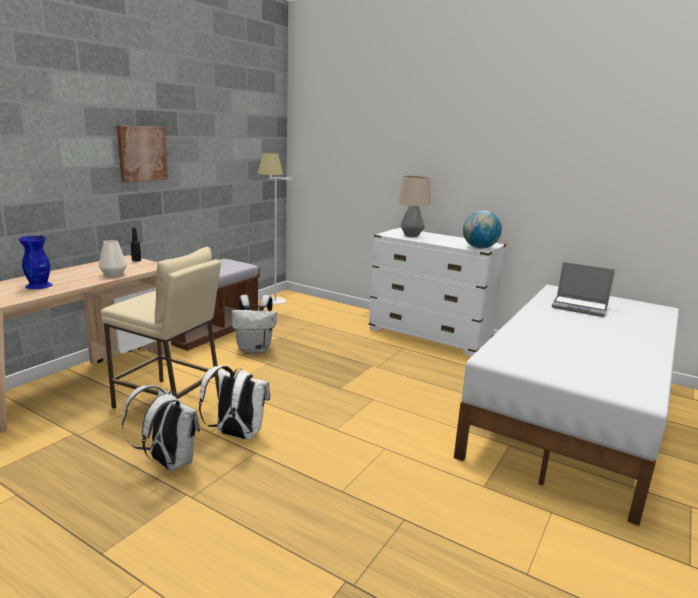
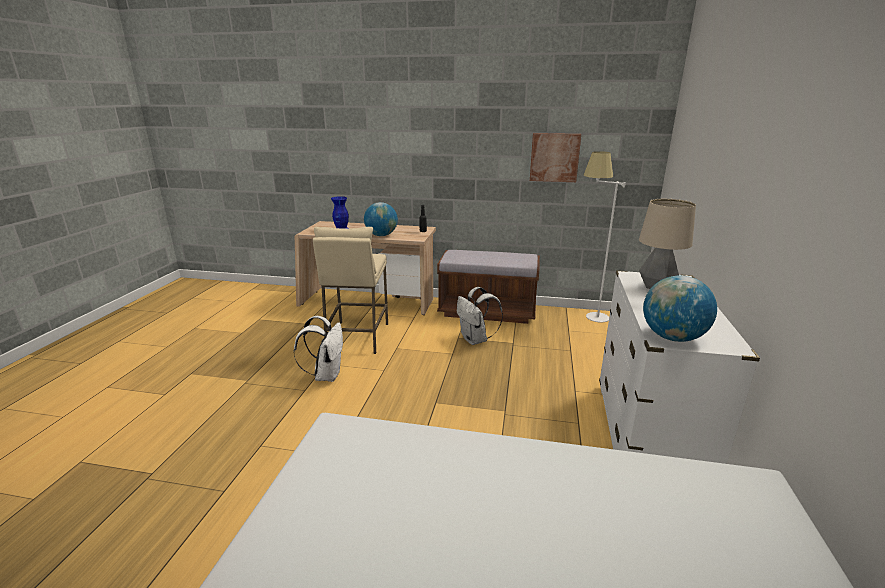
camera: 70 degrees right, 5 degrees up
white vase [99,240,127,277] -> globe [364,202,398,236]
picture [117,125,168,183] -> picture moved to [530,133,581,182]
white backpack [122,385,200,471] -> none
laptop [552,262,615,317] -> none

